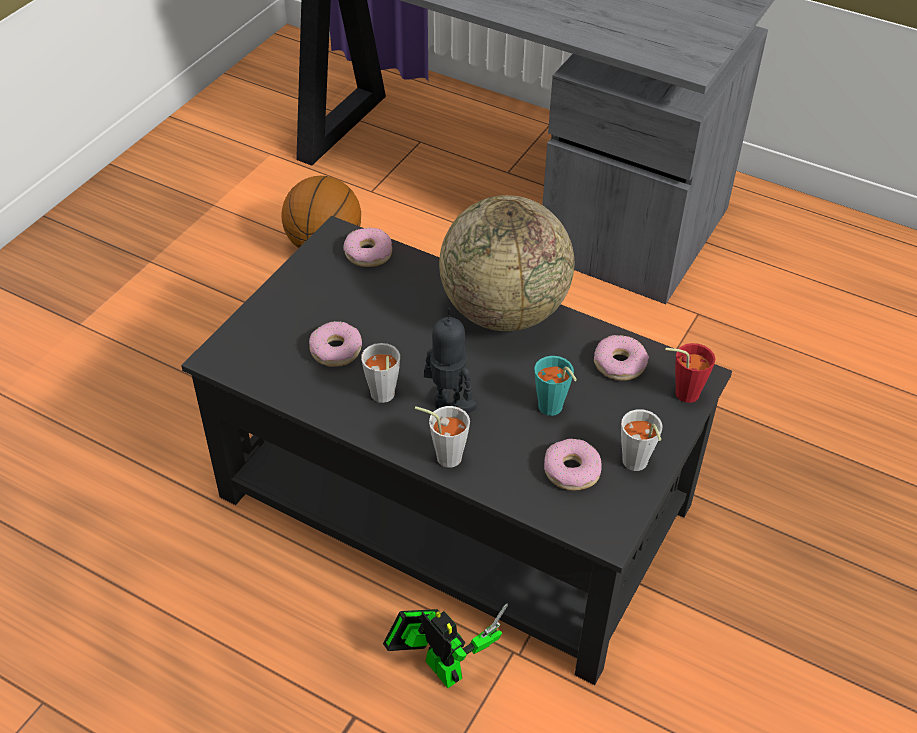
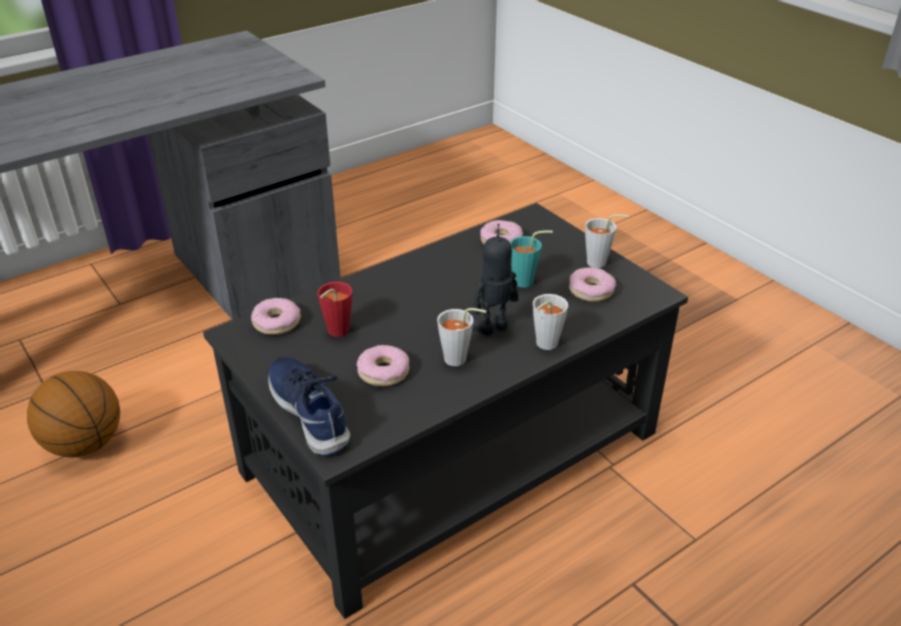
camera: 65 degrees left, 10 degrees down
toy robot [383,603,509,688] -> none
globe [439,195,574,331] -> none
red cup [665,343,715,403] -> red cup moved to [317,282,352,337]
none -> blue shoe [268,357,350,456]

